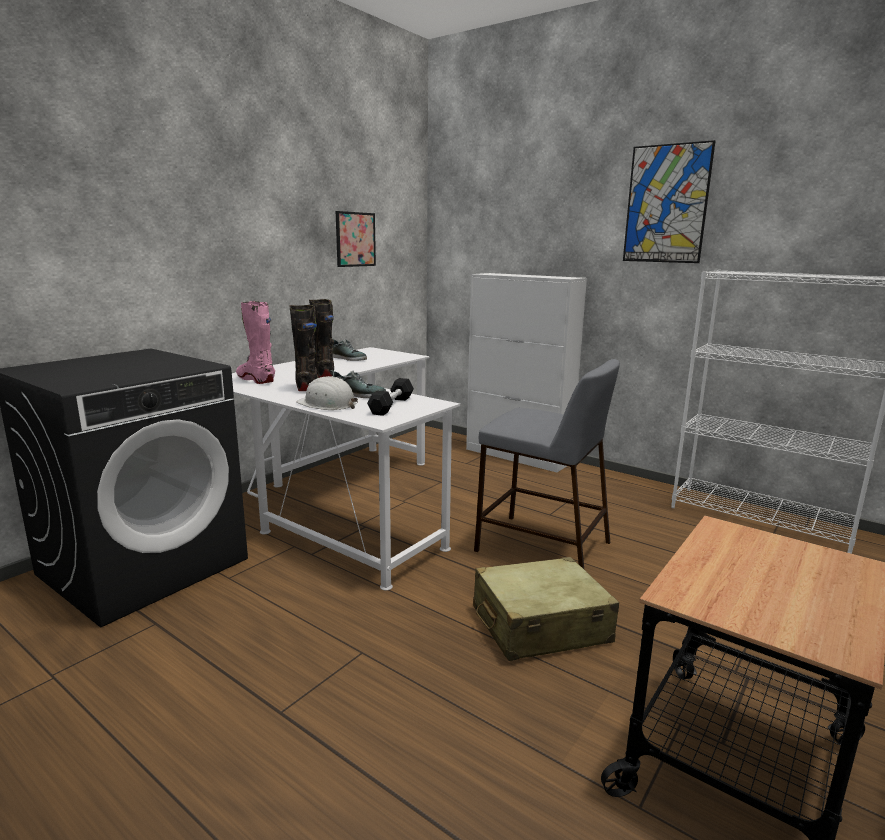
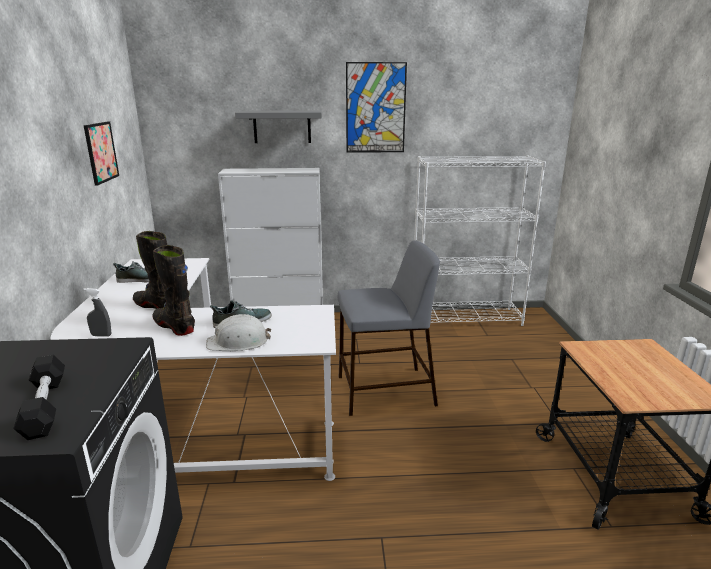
camera: 40 degrees left, 5 degrees up
pink boot [236,301,275,384] -> grey spray bottle [83,288,111,337]
black dumbbell [367,378,414,416] -> black dumbbell moved to [13,355,65,440]
beige suitcase [473,557,619,661] -> none
none -> grey shelf [235,110,322,143]

